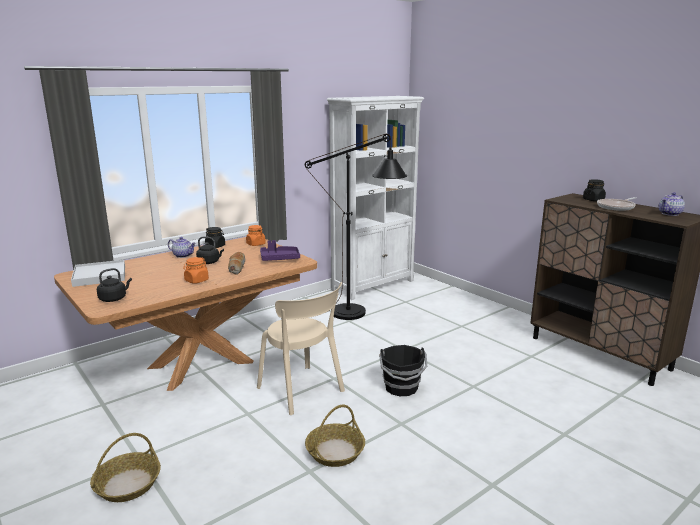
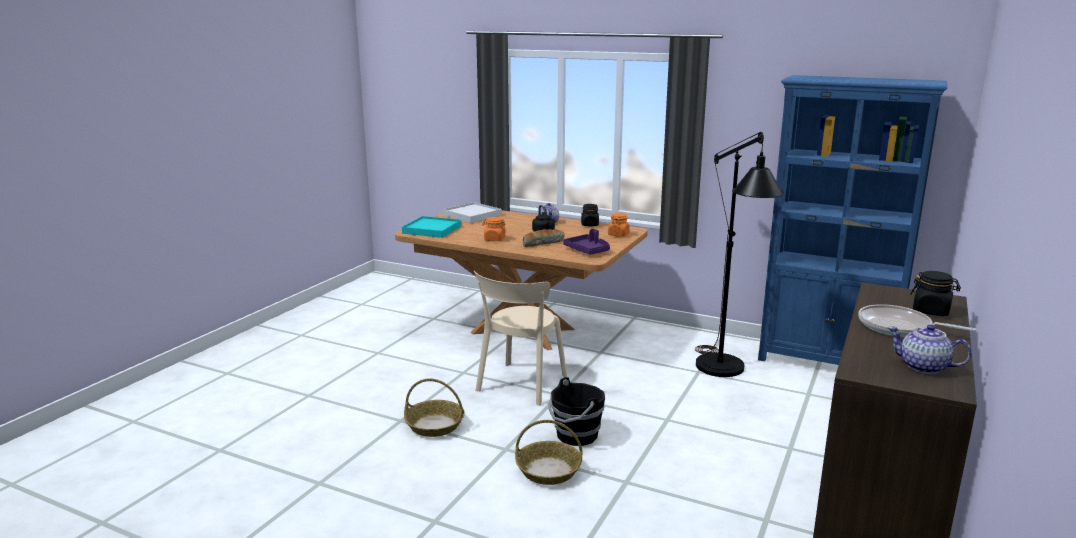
camera: 65 degrees right, 0 degrees up
basket [90,433,161,502] -> basket moved to [515,420,583,485]
black kettle [97,268,132,302] -> turquoise tray [402,216,462,238]
white bookcase [327,96,424,300] -> blue bookcase [758,75,948,365]

